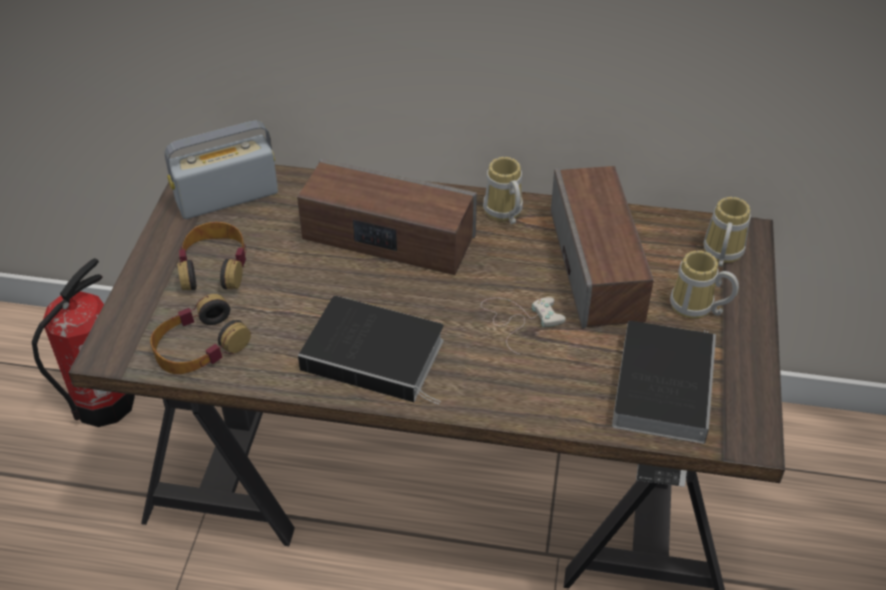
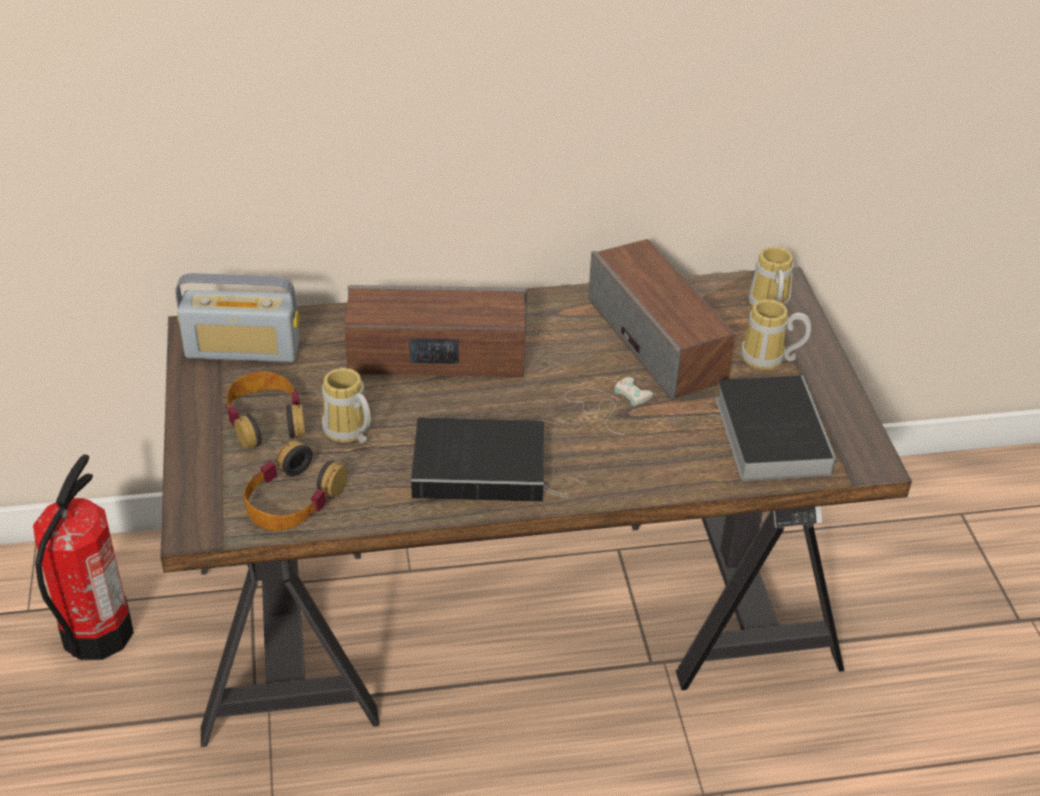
camera: 20 degrees left, 5 degrees down
radio [165,120,278,219] -> radio turned 135 degrees counterclockwise [176,273,300,362]
mug [483,157,523,224] -> mug moved to [322,368,371,444]

